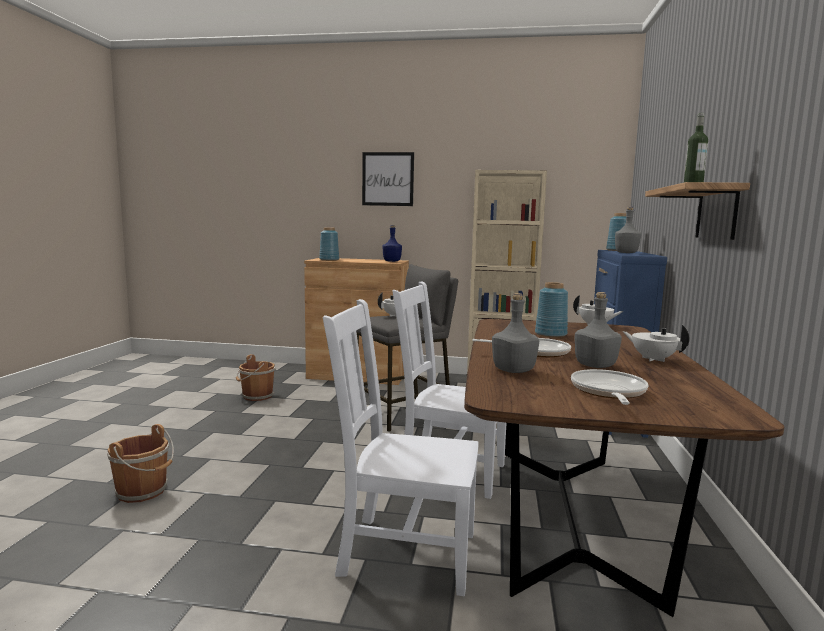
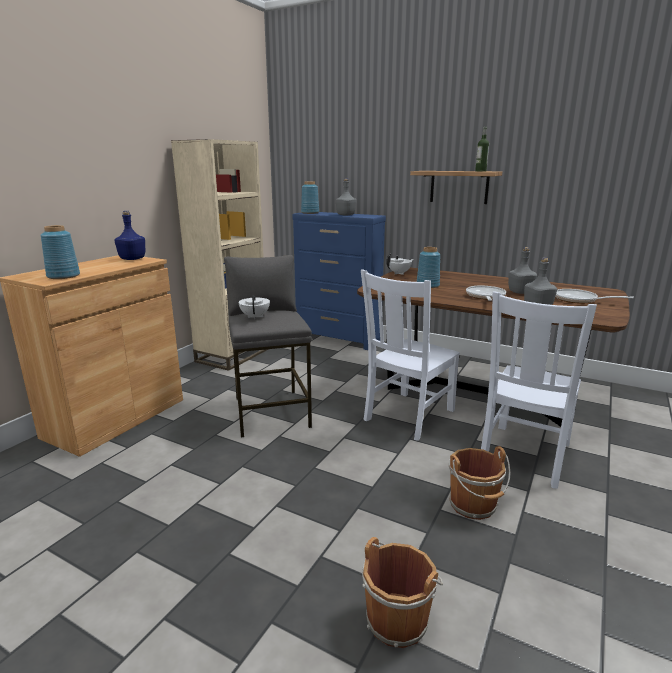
camera: 70 degrees left, 10 degrees up
brown bucket [236,354,276,401] -> brown bucket moved to [449,446,511,520]
picture [362,152,414,206] -> none
white teapot [622,325,690,362] -> none

